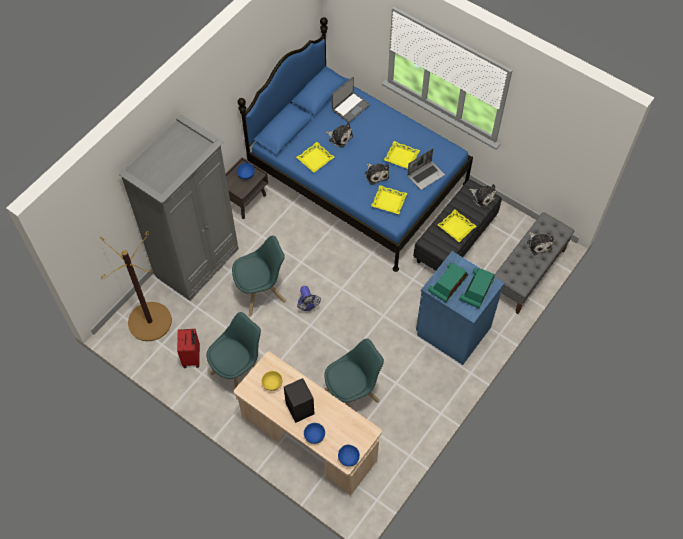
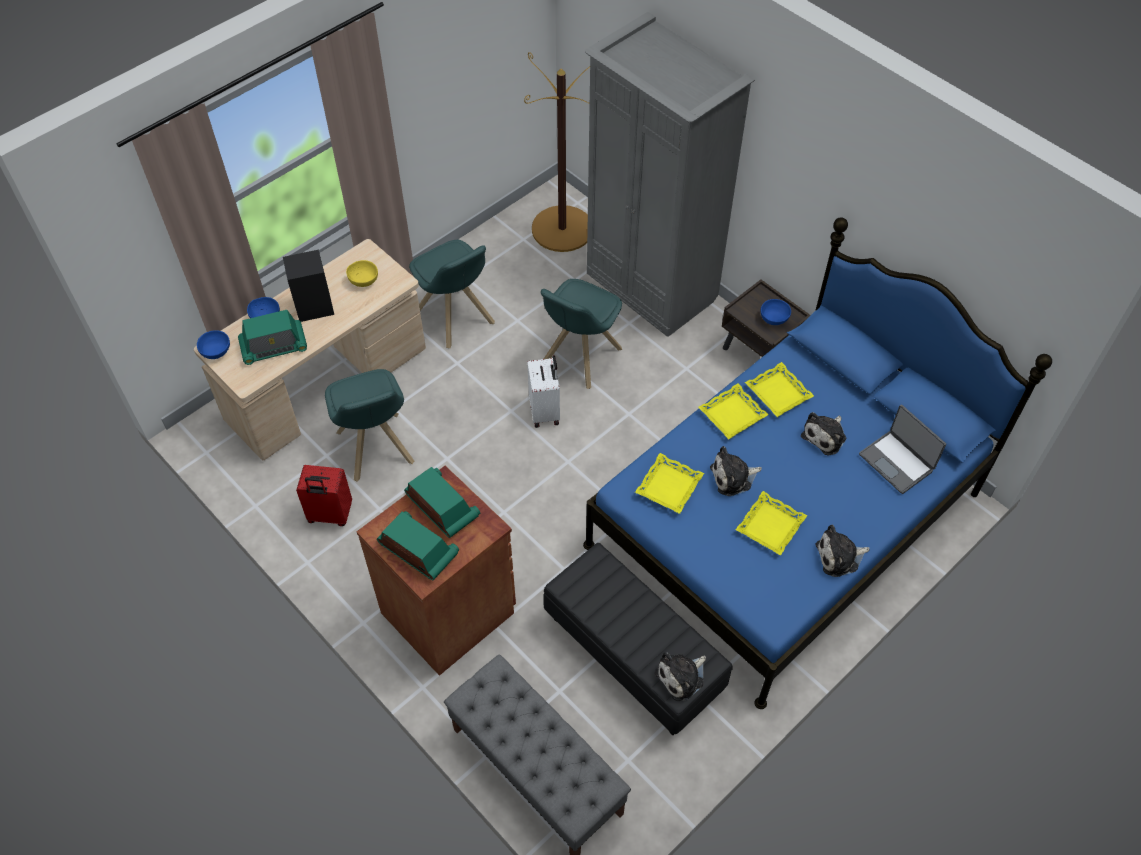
camera: 100 degrees right, 5 degrees down
red suitcase [177,329,200,368] -> red suitcase moved to [296,465,352,526]
turquoise chair [232,235,286,317] -> turquoise chair turned 45 degrees clockwise [540,279,622,389]
fan [297,286,321,311] -> white suitcase [527,355,560,428]
laptop [407,149,445,190] -> none
blue dresser [416,251,504,365] -> brown dresser [357,466,516,676]
yellow tray [438,210,476,242] -> yellow tray moved to [698,384,769,439]
plush toy [527,232,554,255] -> plush toy moved to [815,525,870,577]
none -> radio [238,310,307,365]

